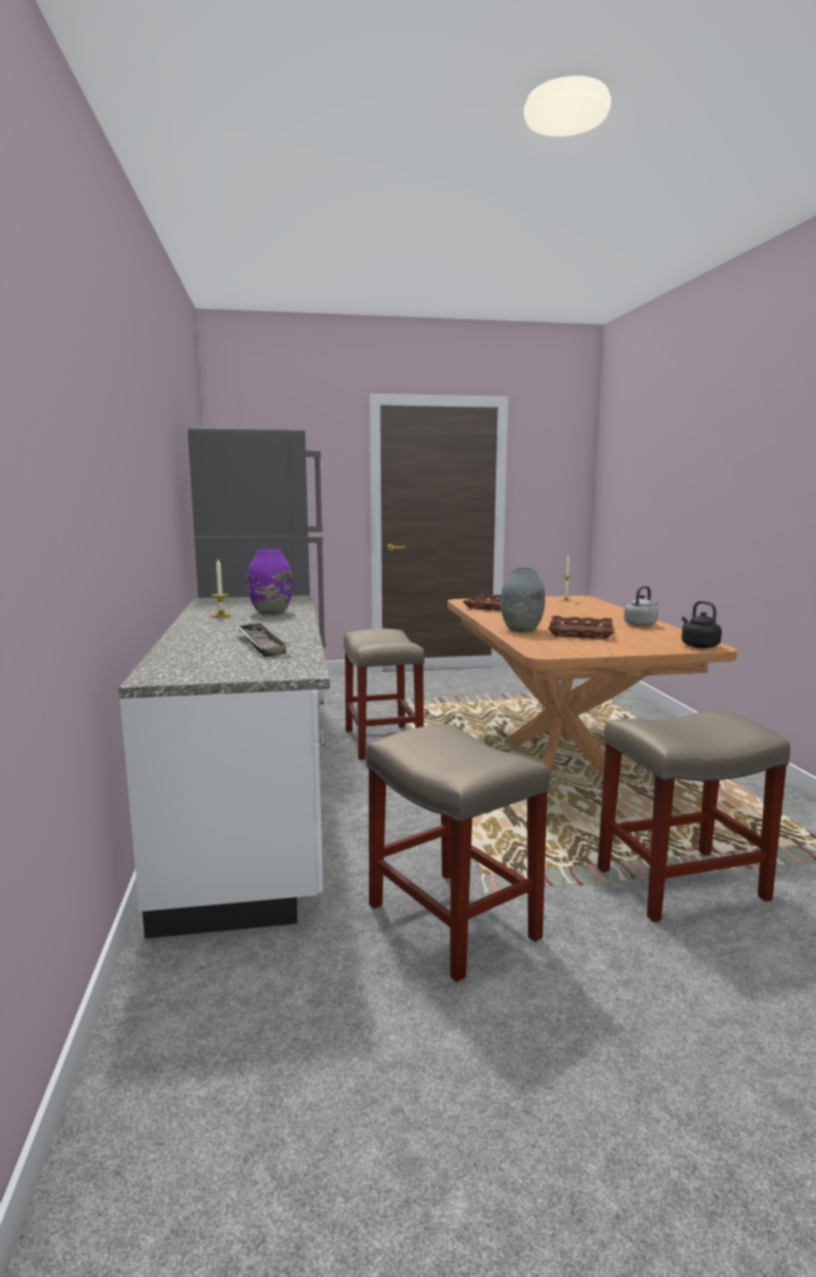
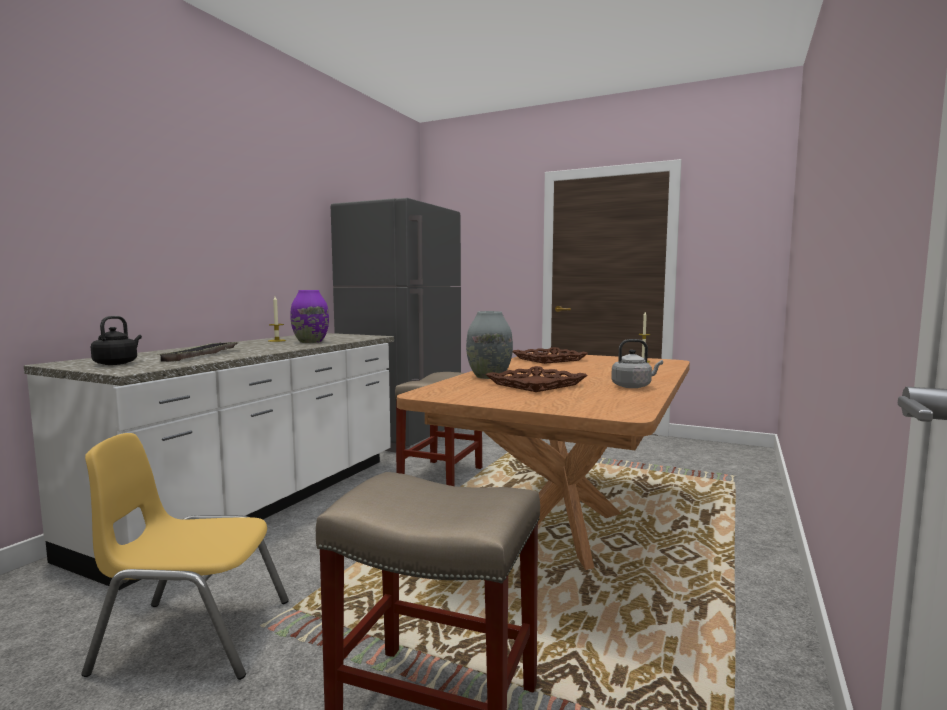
camera: 35 degrees right, 5 degrees down
beige stool [366,724,550,982] -> yellow chair [81,433,289,680]
black kettle [681,601,722,648] -> black kettle moved to [91,316,142,365]

